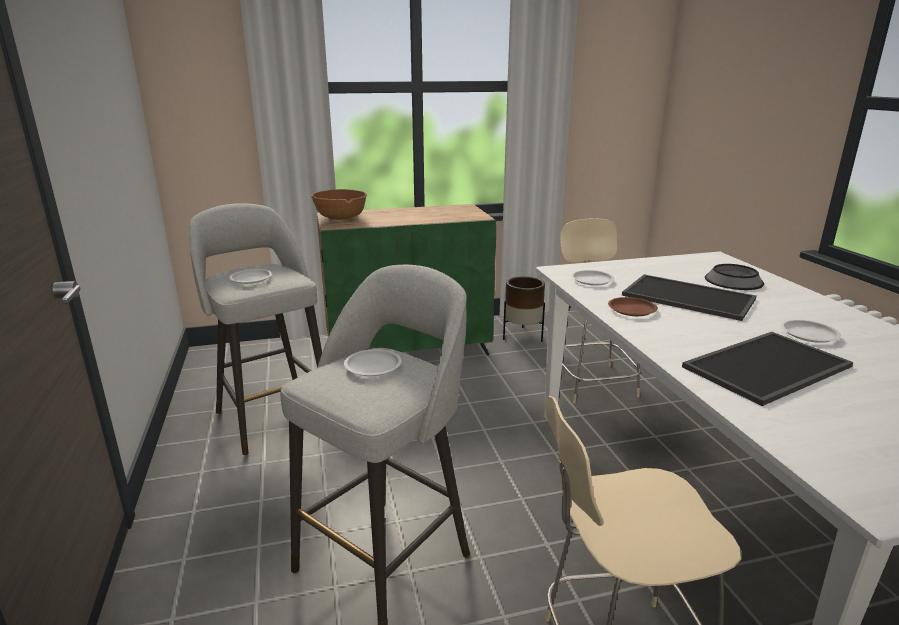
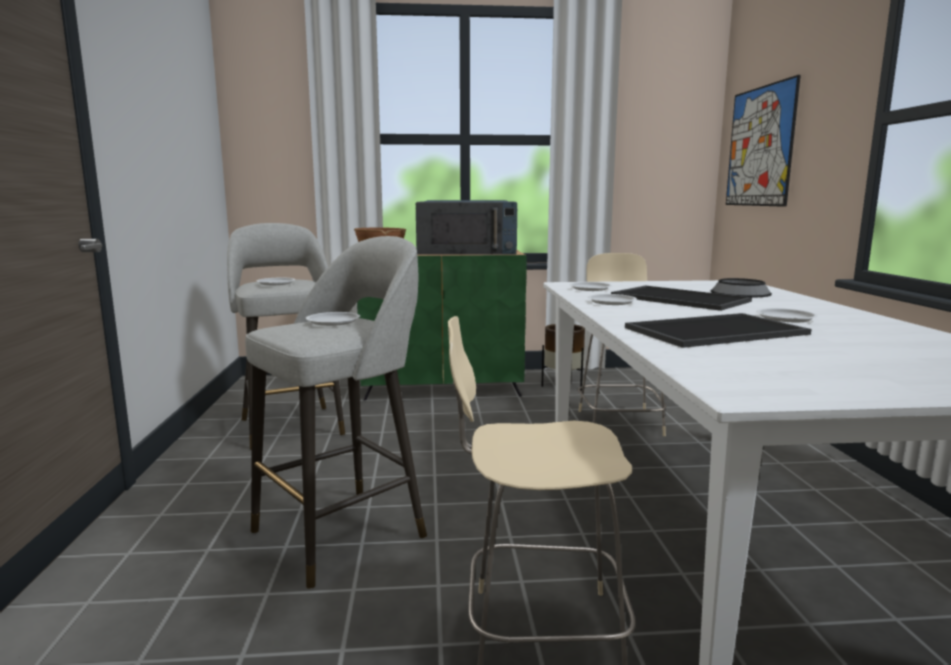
camera: 10 degrees right, 10 degrees down
brown plate [608,297,658,316] -> white plate [588,294,637,305]
none -> blue microwave [416,200,517,255]
none -> picture [726,75,801,207]

